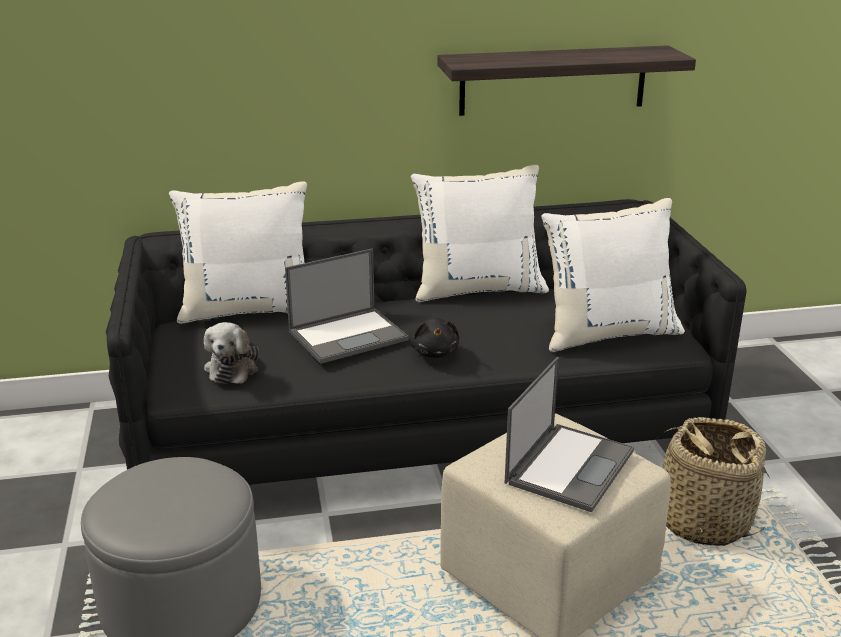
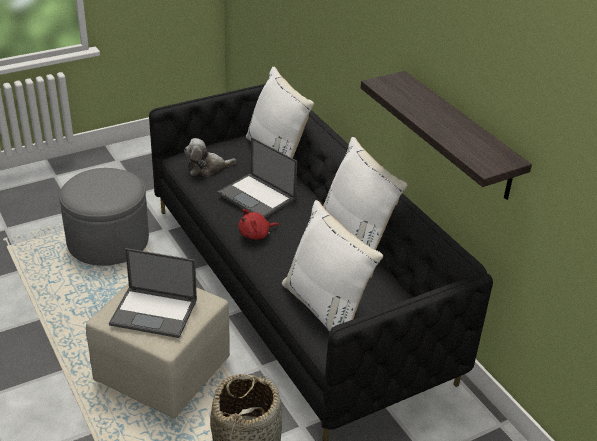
camera: 70 degrees right, 10 degrees up
black plush toy [411,318,459,358] -> red plush toy [238,209,279,240]

